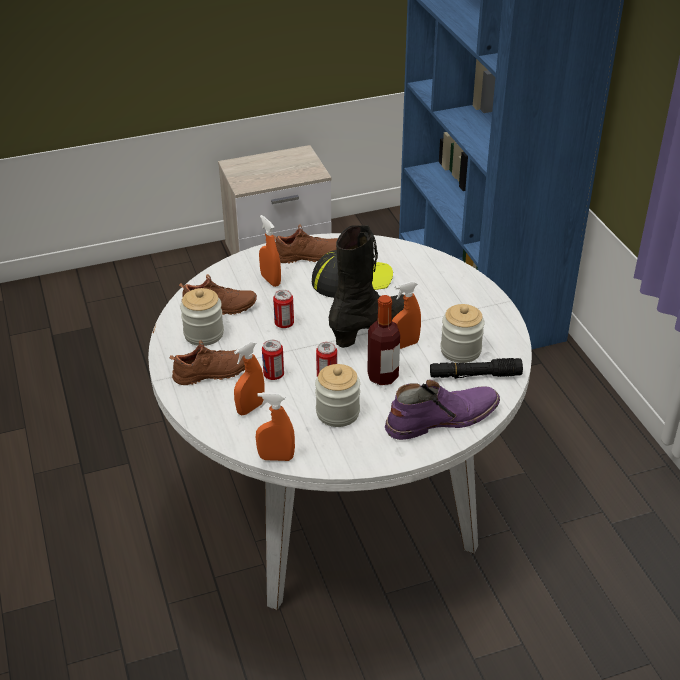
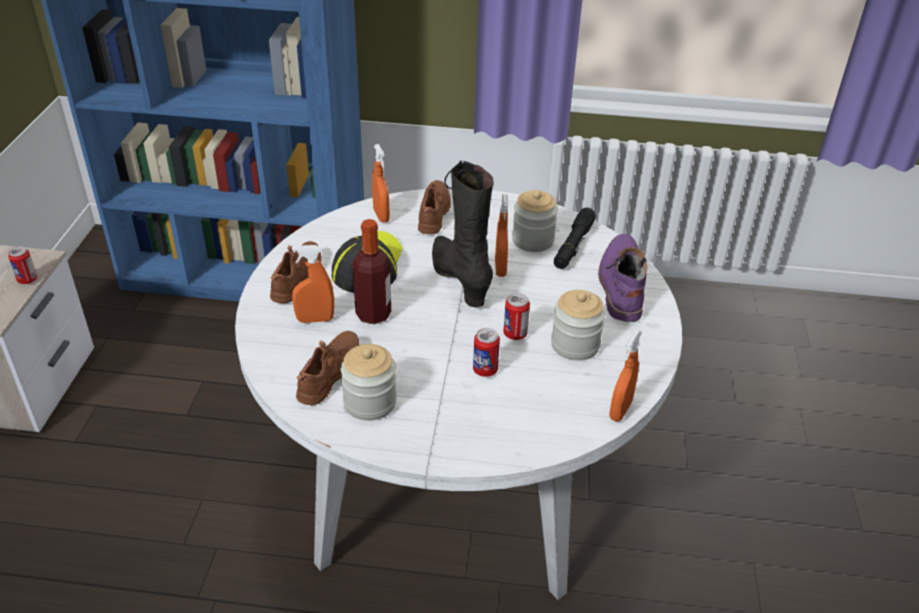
camera: 65 degrees left, 0 degrees up
brown shoe [169,341,245,385] -> brown shoe moved to [418,180,451,234]
orange spray bottle [234,341,264,415] -> orange spray bottle moved to [372,144,390,223]
can [273,290,294,328] -> can moved to [8,246,37,284]
bottle [367,295,400,385] -> bottle moved to [352,219,391,324]

